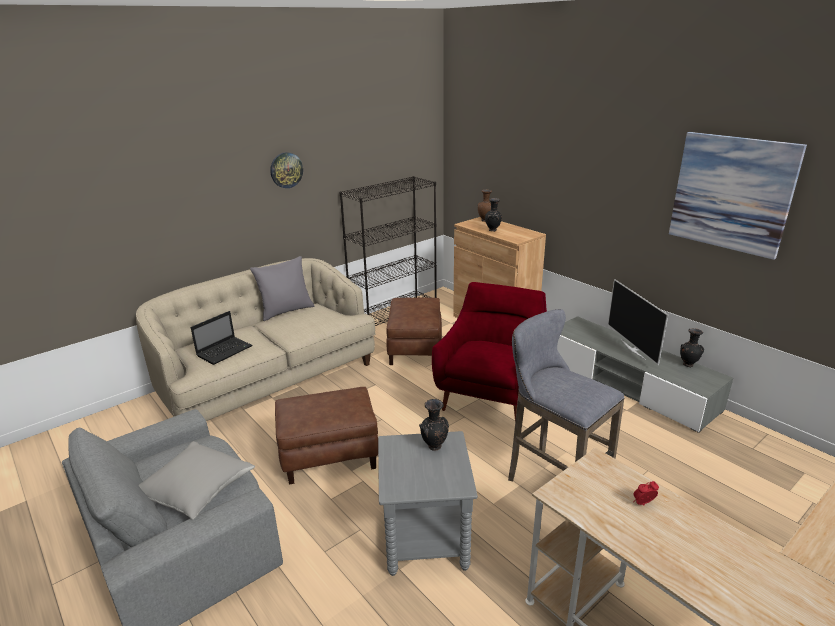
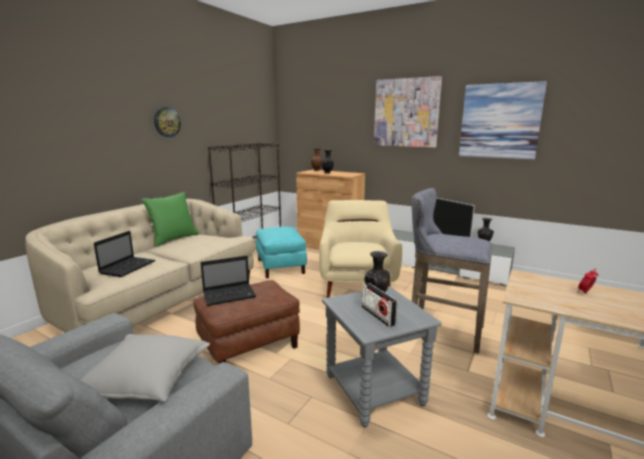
camera: 20 degrees left, 10 degrees down
grey pillow [250,256,314,321] -> green pillow [142,192,198,247]
brown ottoman [386,297,442,365] -> turquoise ottoman [256,227,307,278]
red armchair [432,282,547,420] -> beige armchair [319,200,402,298]
none -> laptop [200,256,256,306]
none -> radio [362,283,398,327]
none -> picture [374,76,442,148]

